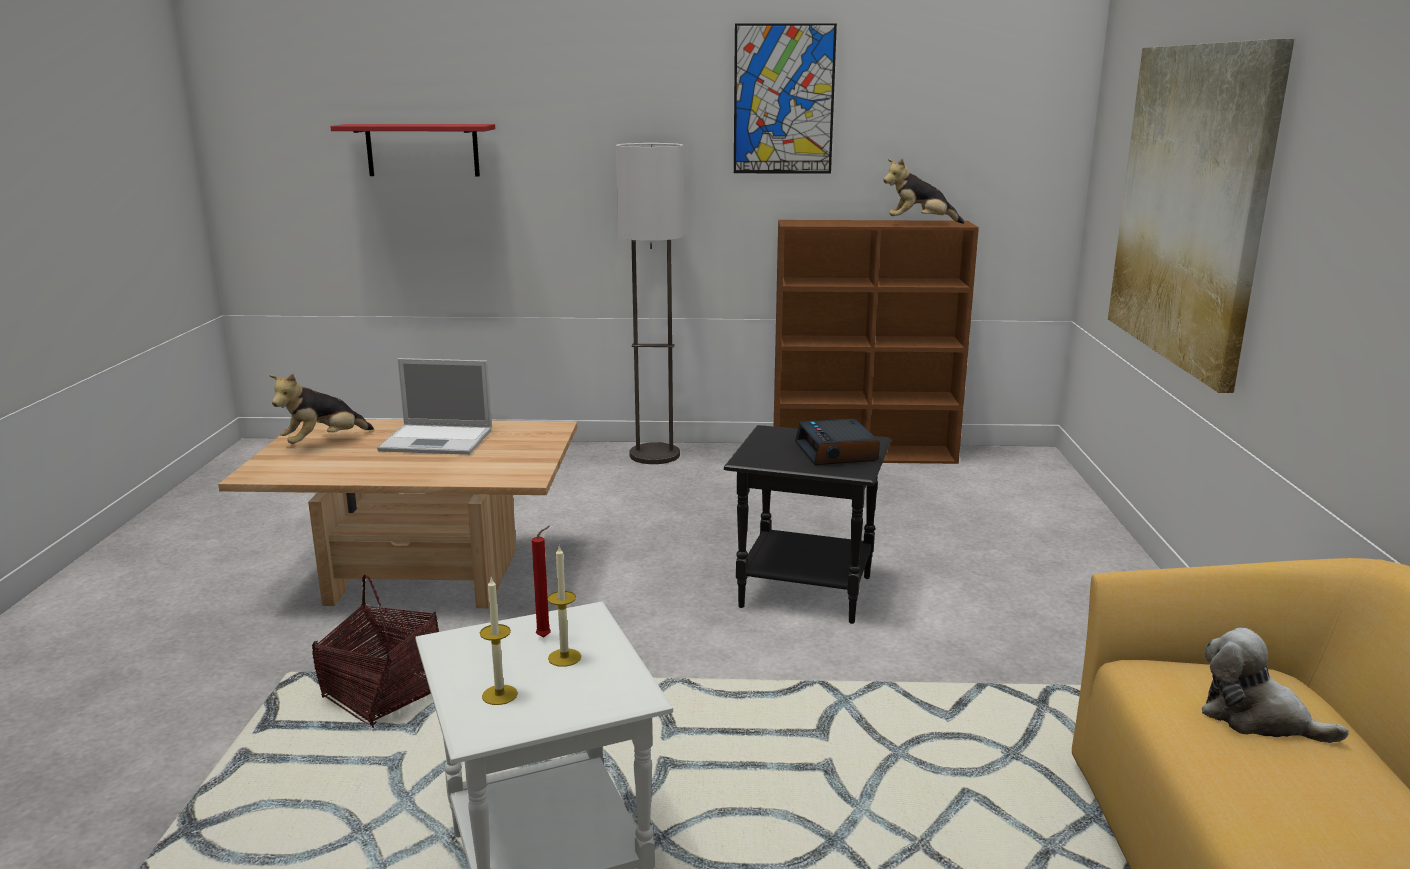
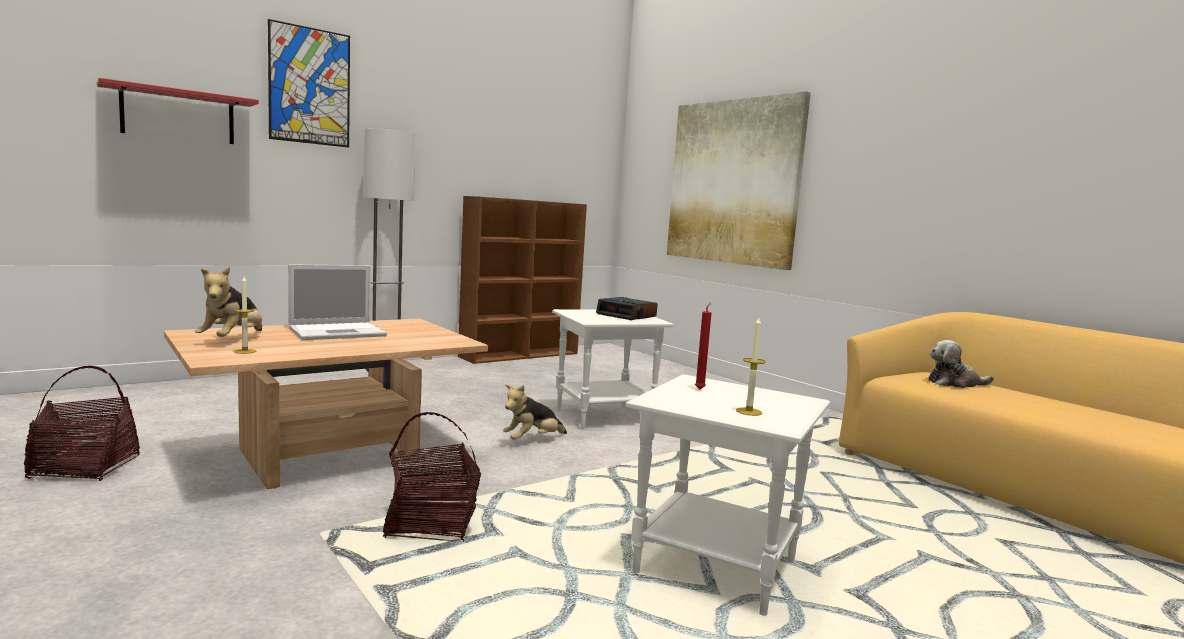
camera: 40 degrees left, 10 degrees down
candle [547,546,581,667] -> candle moved to [234,276,256,354]
black side table [724,425,892,624] -> white side table [552,309,674,429]
picture [734,23,837,174] -> picture moved to [268,19,350,148]
plush toy [883,158,964,224] -> plush toy moved to [503,384,567,440]
none -> basket [24,366,140,481]

